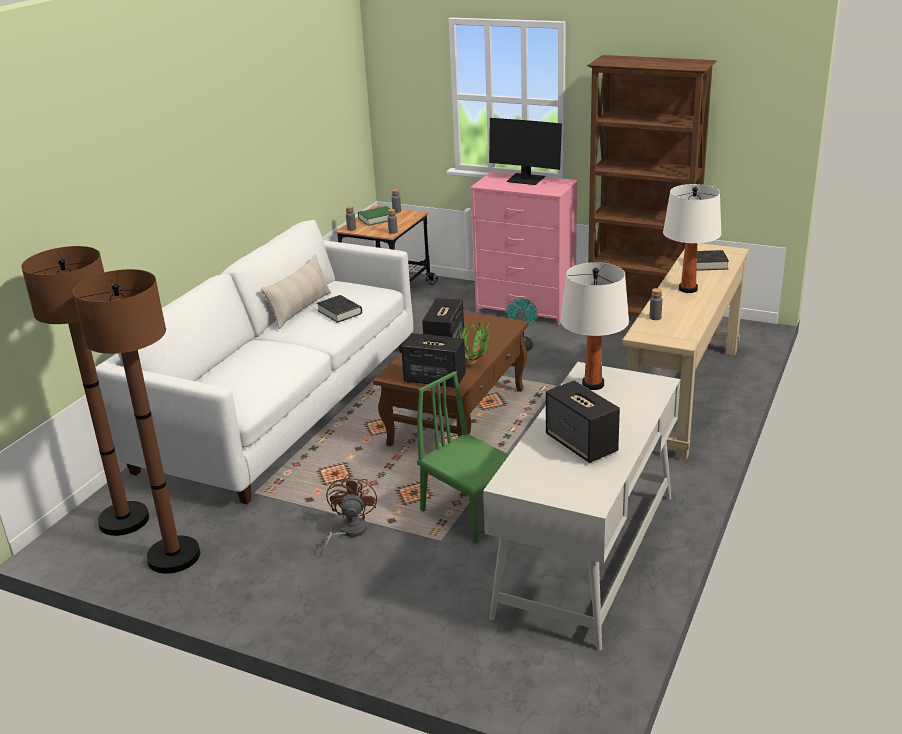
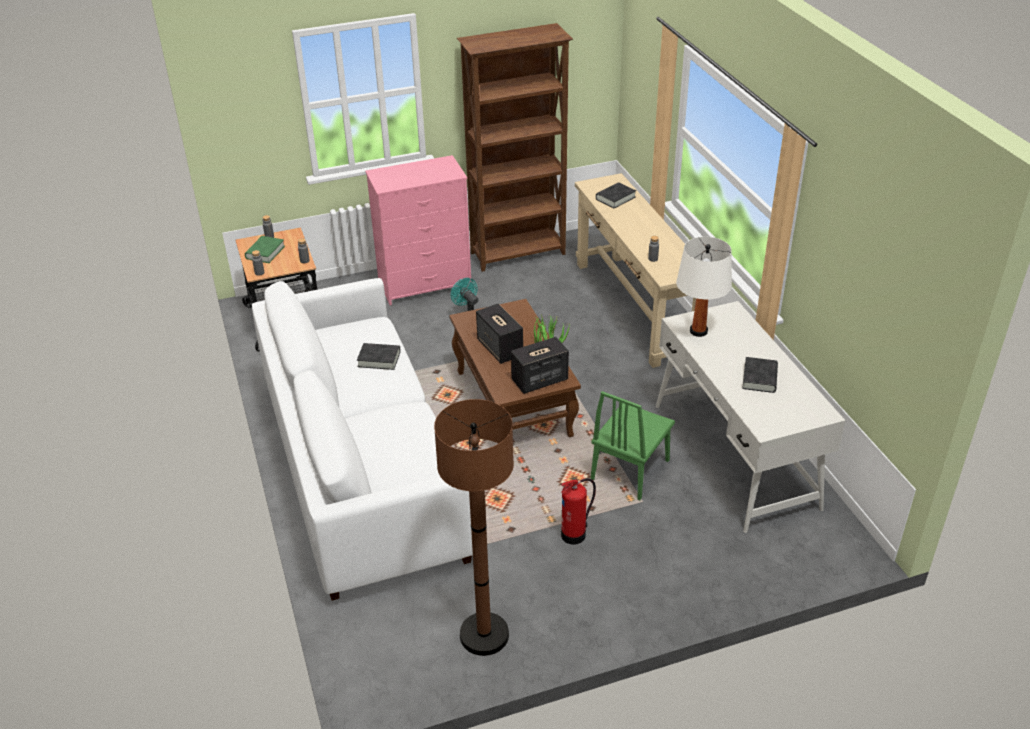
camera: 45 degrees left, 10 degrees up
brown floor lamp [21,246,149,536] -> none
beige pillow [261,254,331,329] -> none
brown fan [321,474,377,556] -> fire extinguisher [561,478,596,545]
green chair [417,371,509,543] -> green chair turned 60 degrees counterclockwise [590,391,675,500]
monitor [489,118,562,185] -> none
speaker [546,380,620,463] -> black book [742,357,778,393]
white table lamp [663,184,722,293] -> none

